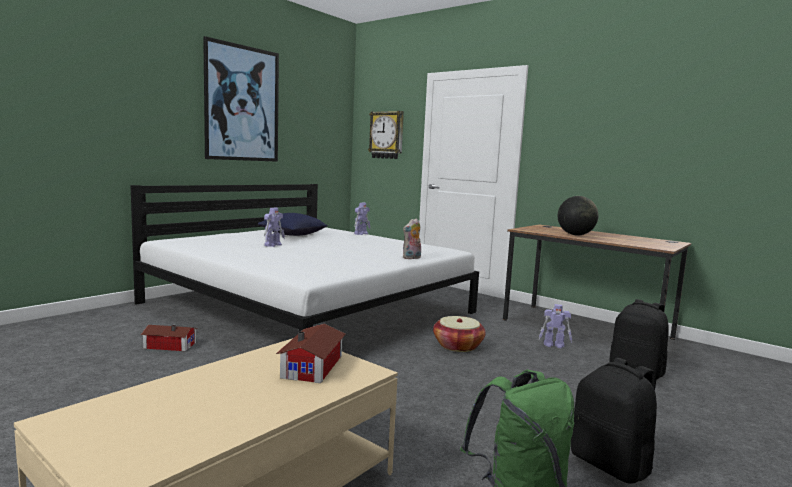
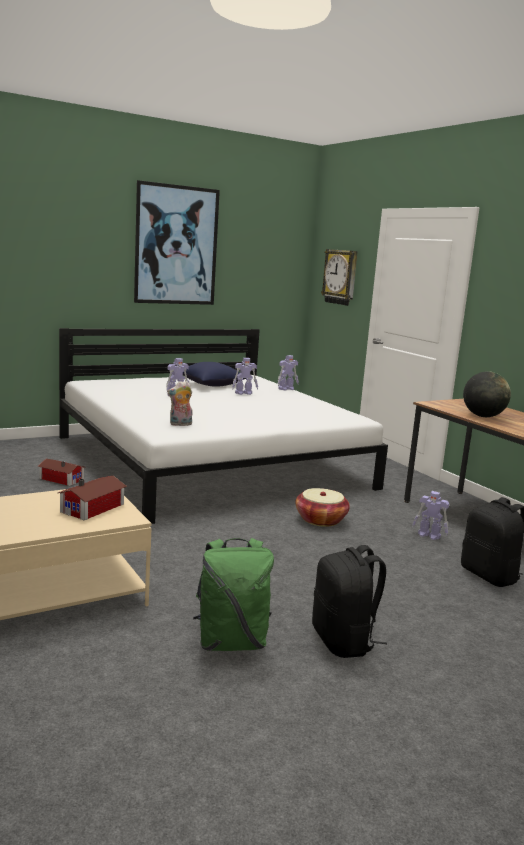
camera: 20 degrees right, 5 degrees up
plush toy [403,218,421,259] -> plush toy moved to [167,381,193,426]
none -> toy robot [232,358,258,395]

